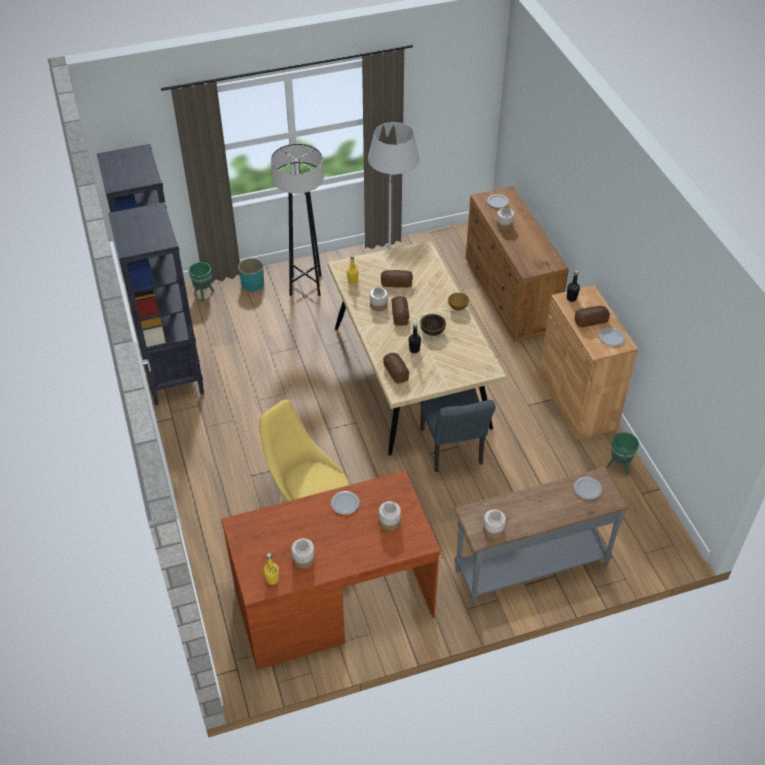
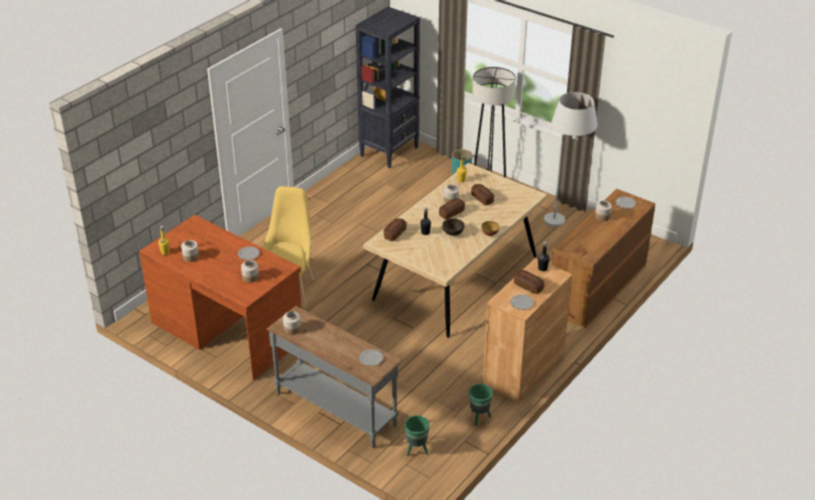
camera: 55 degrees right, 10 degrees down
black bookcase [108,202,204,405] -> none
green planter [188,262,214,302] -> green planter moved to [404,416,430,456]
grey chair [420,388,496,472] -> none

